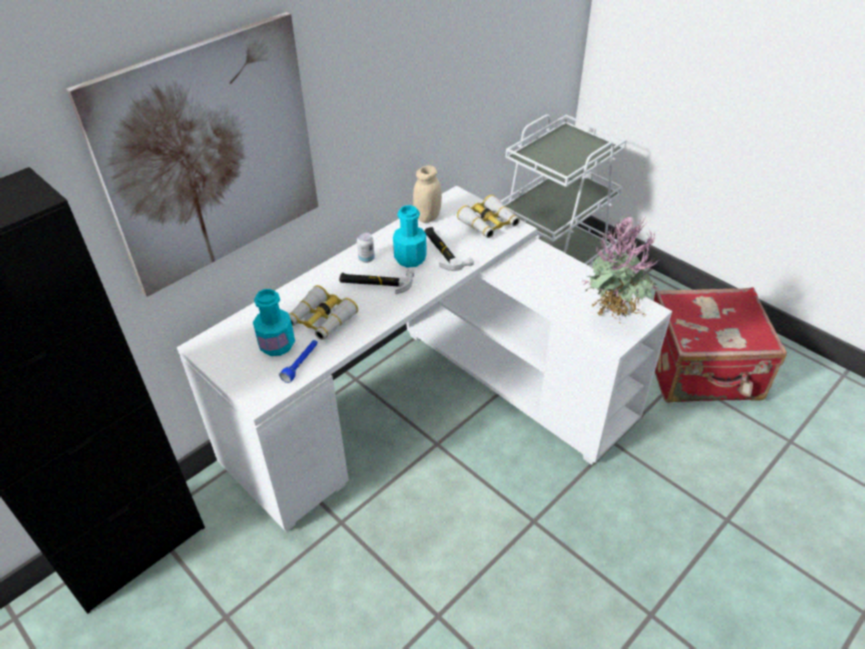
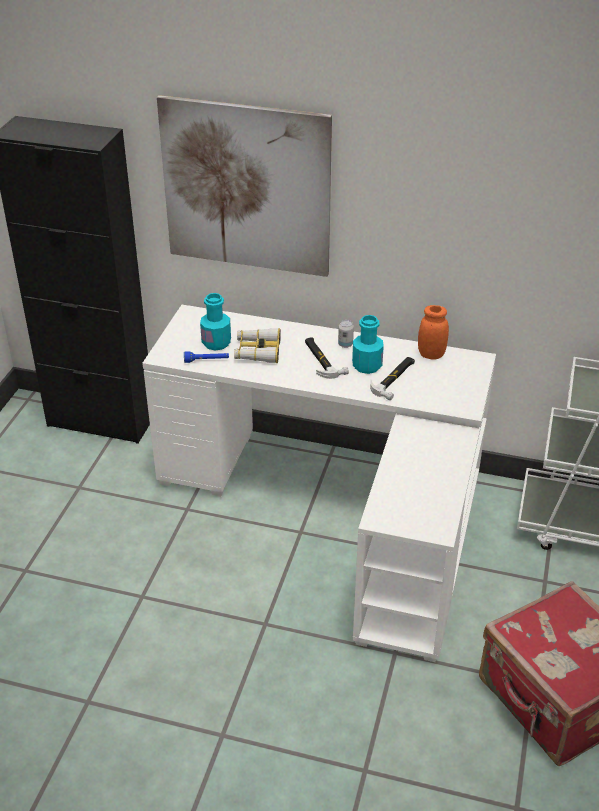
camera: 60 degrees right, 5 degrees down
beige jar [413,166,442,223] -> orange jar [418,305,449,360]
binoculars [457,195,520,238] -> none
potted plant [583,216,660,323] -> none

